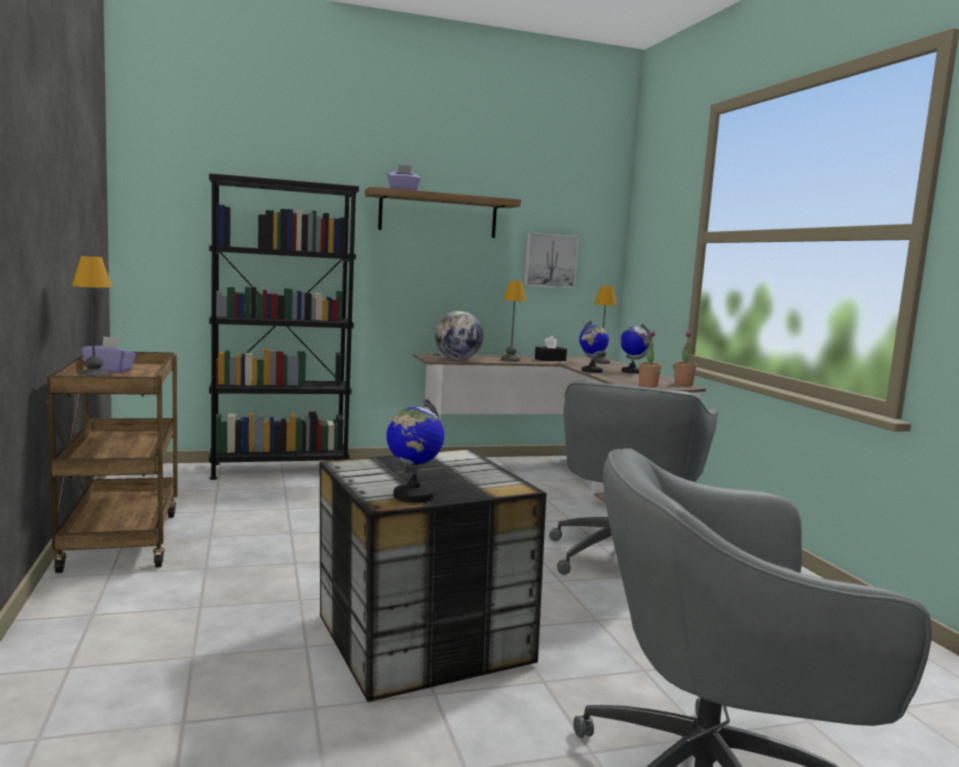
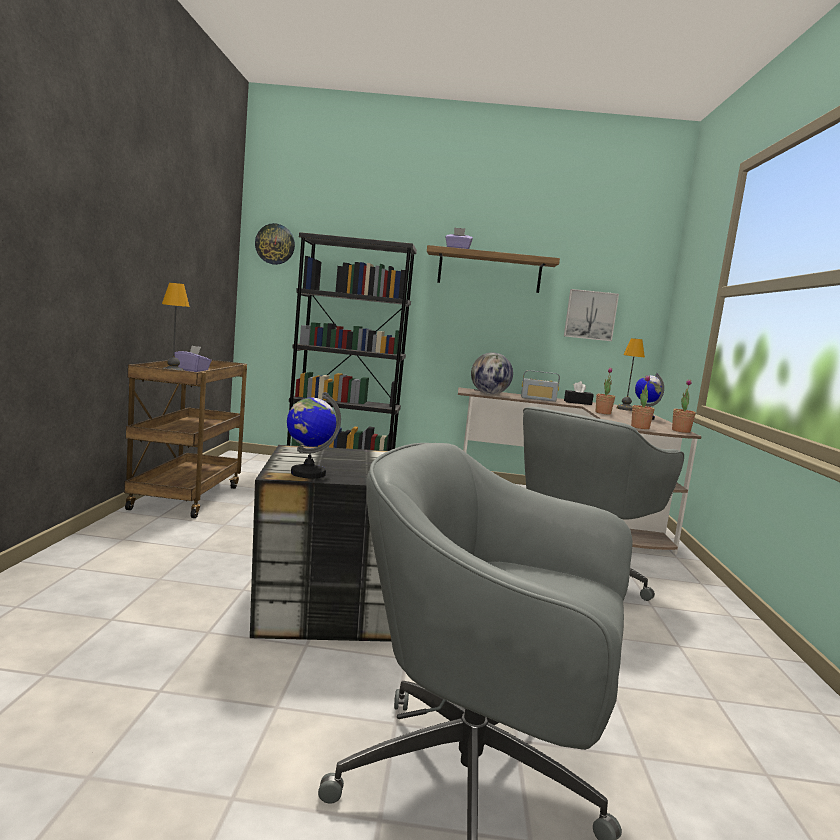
camera: 20 degrees right, 0 degrees up
table lamp [501,281,526,362] -> radio [521,370,560,402]
globe [579,321,609,373] -> potted plant [595,367,615,414]
none -> wall clock [255,223,295,265]

